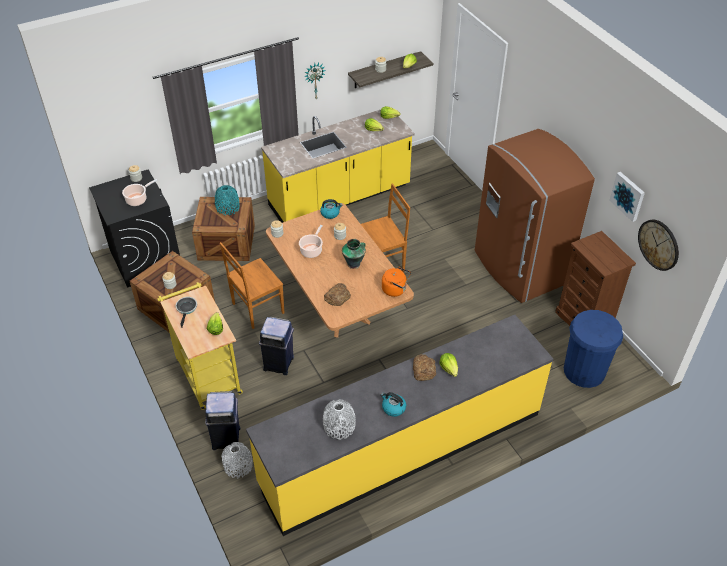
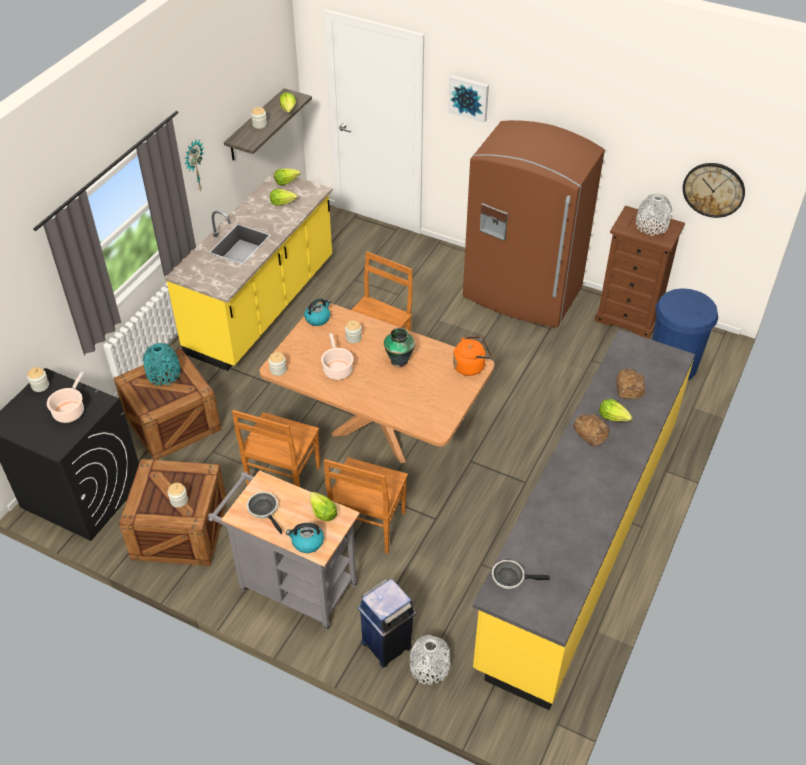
camera: 35 degrees left, 0 degrees up
yellow cart [157,282,243,410] -> grey cart [208,470,360,630]
blue trash can [259,316,294,375] -> brown chair [324,457,408,553]
grey vase [323,399,356,440] -> grey vase moved to [636,194,672,236]
bread [324,283,351,306] -> bread moved to [616,368,645,399]
kettle [380,392,406,417] -> kettle moved to [286,523,324,553]
picture [609,172,645,222] -> picture moved to [448,75,489,123]
none -> frying pan [492,560,550,589]

